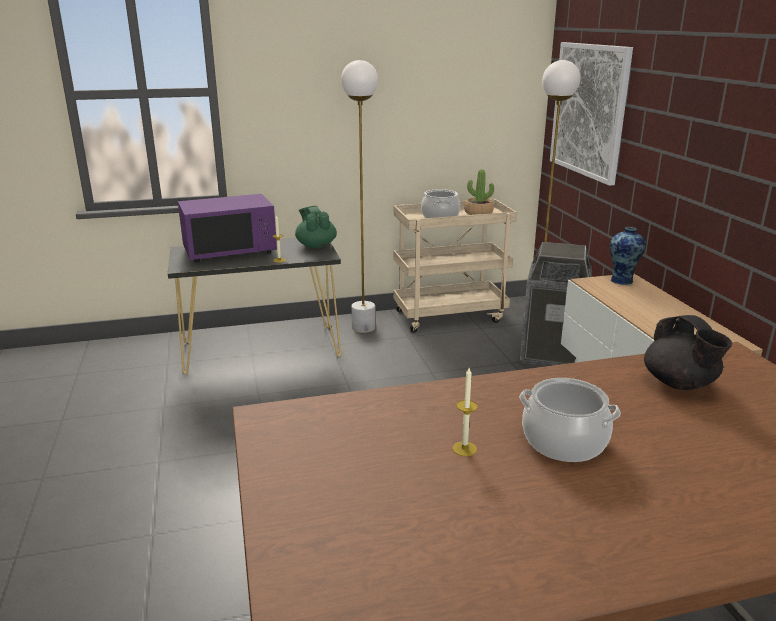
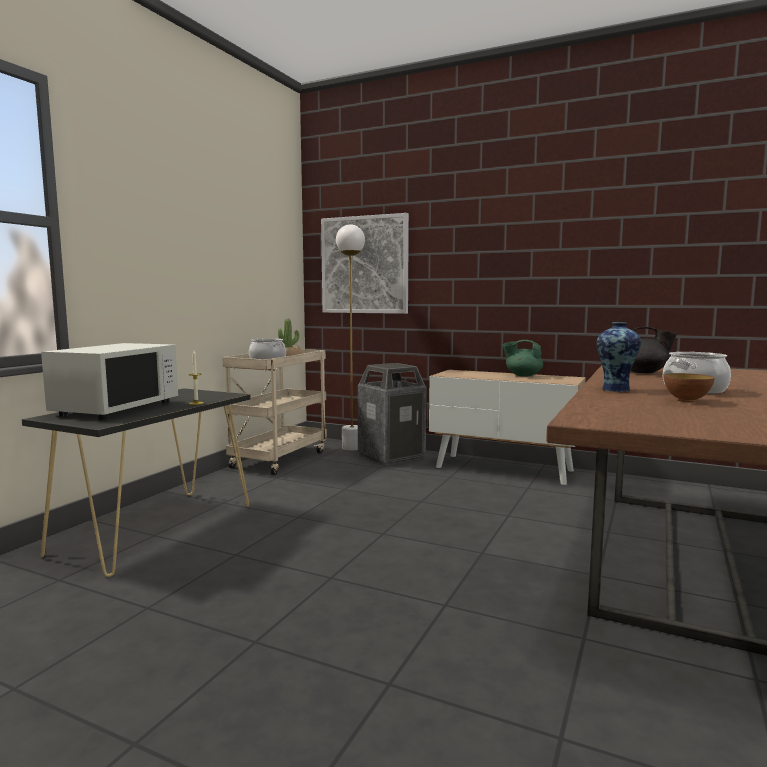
camera: 50 degrees left, 15 degrees down
purple microwave [178,194,277,262] -> white microwave [41,343,178,420]
green teapot [295,206,337,248] -> green teapot moved to [502,340,543,377]
white floor lamp [341,60,378,333] -> none
candle [452,368,478,456] -> bowl [664,373,715,402]
vase [610,227,647,285] -> vase moved to [596,322,641,392]

